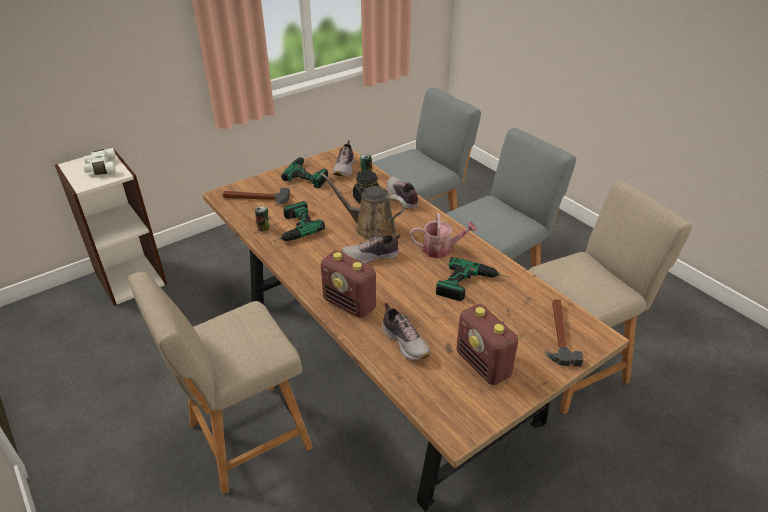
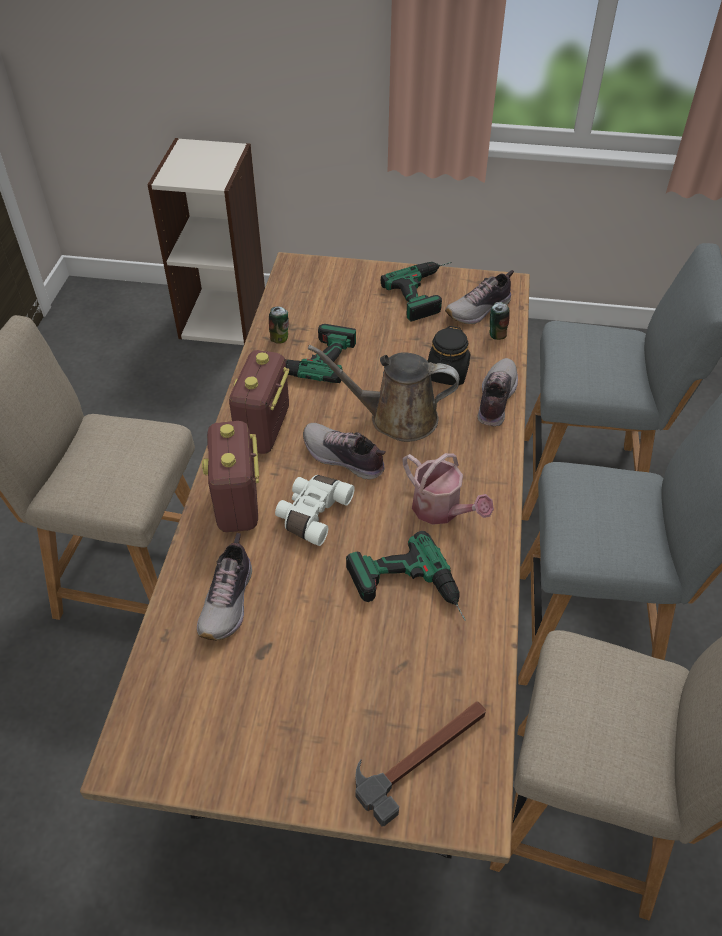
camera: 45 degrees right, 10 degrees up
white binoculars [83,148,116,175] -> white binoculars moved to [275,475,355,546]
hammer [223,188,290,206] -> none
brown watering can [320,173,406,240] -> brown watering can turned 60 degrees counterclockwise [308,345,459,442]
radio [456,304,520,385] -> radio moved to [229,350,289,454]

